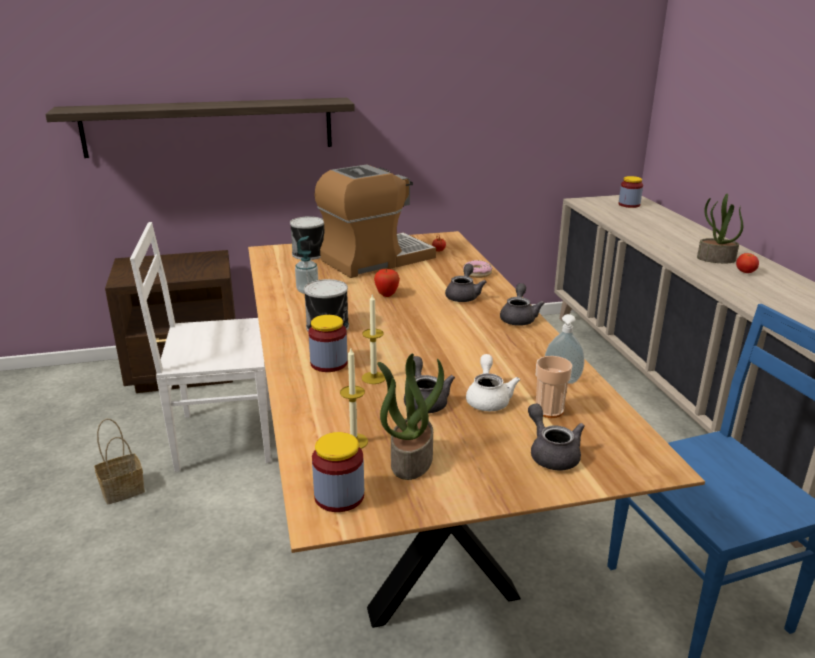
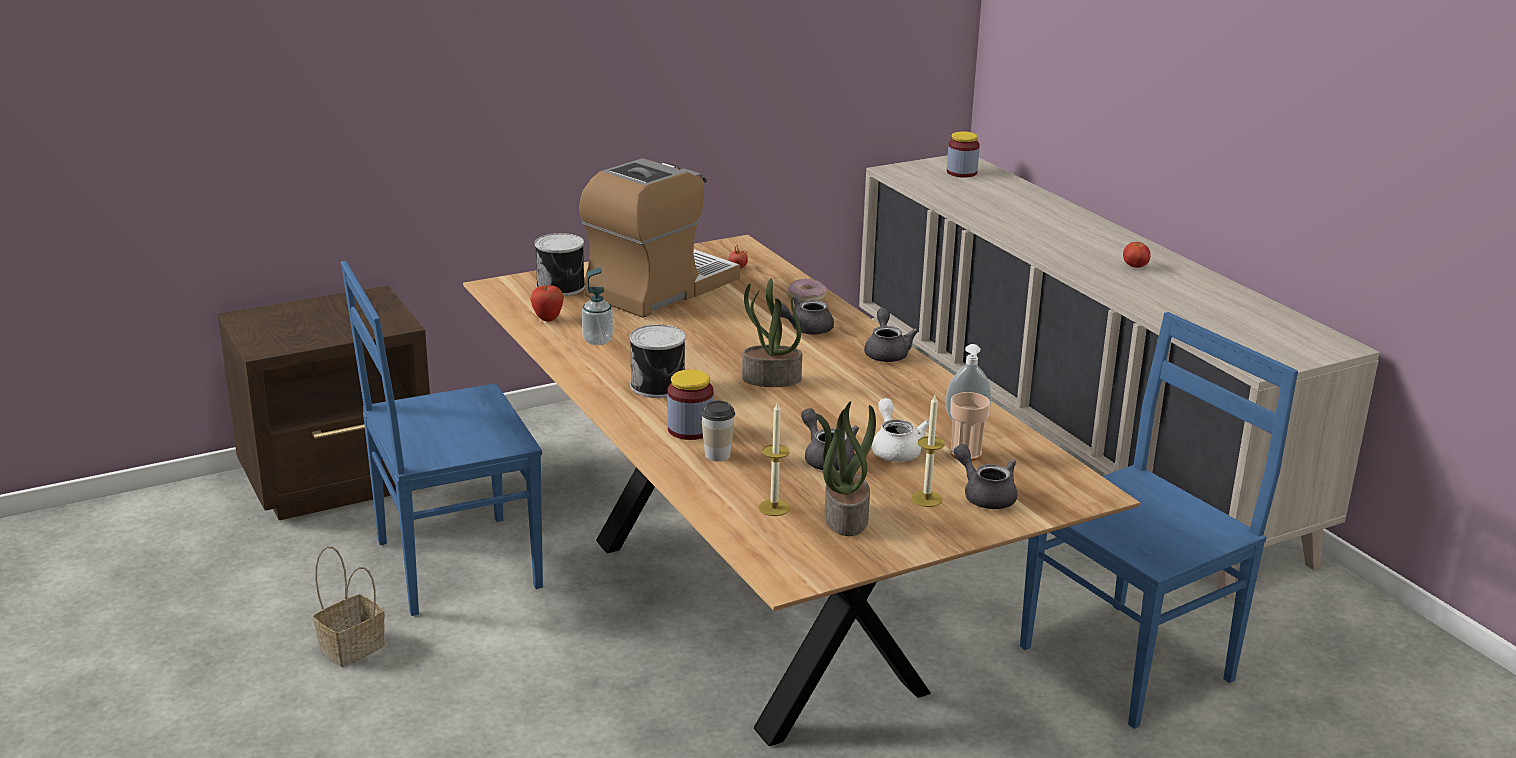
camera: 15 degrees left, 0 degrees up
shelf [45,98,355,158] -> none
white chair [130,222,271,472] -> blue chair [341,261,543,616]
jar [312,432,364,512] -> none
candle [362,294,386,384] -> candle moved to [911,395,945,507]
apple [374,269,400,297] -> apple moved to [530,285,564,322]
grey teapot [445,264,487,302] -> grey teapot turned 120 degrees counterclockwise [780,295,834,334]
potted plant [697,193,743,263] -> potted plant moved to [742,278,802,387]
none -> cup [701,401,735,461]

